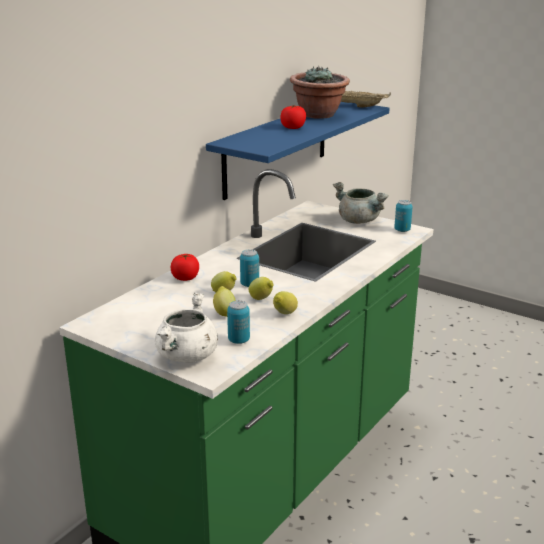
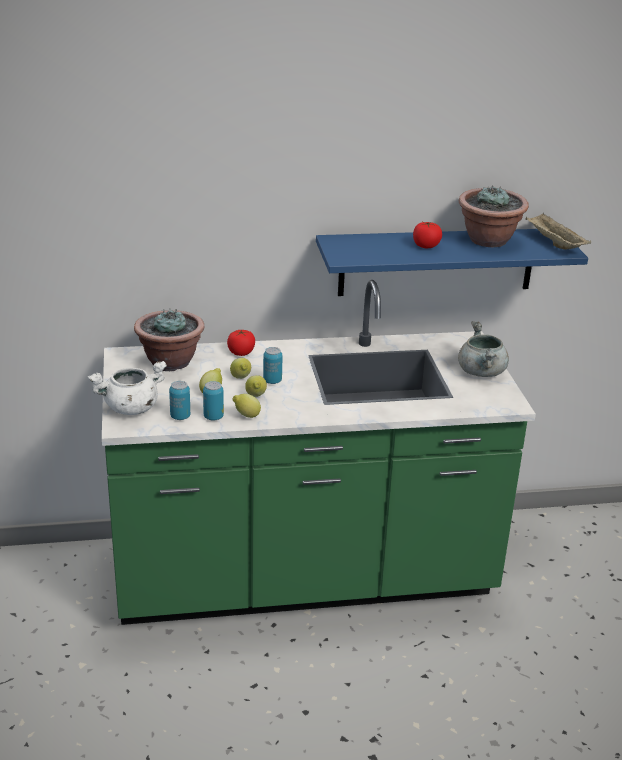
camera: 45 degrees right, 5 degrees up
can [394,200,413,232] -> can moved to [203,381,224,421]
none -> potted plant [134,308,205,371]

